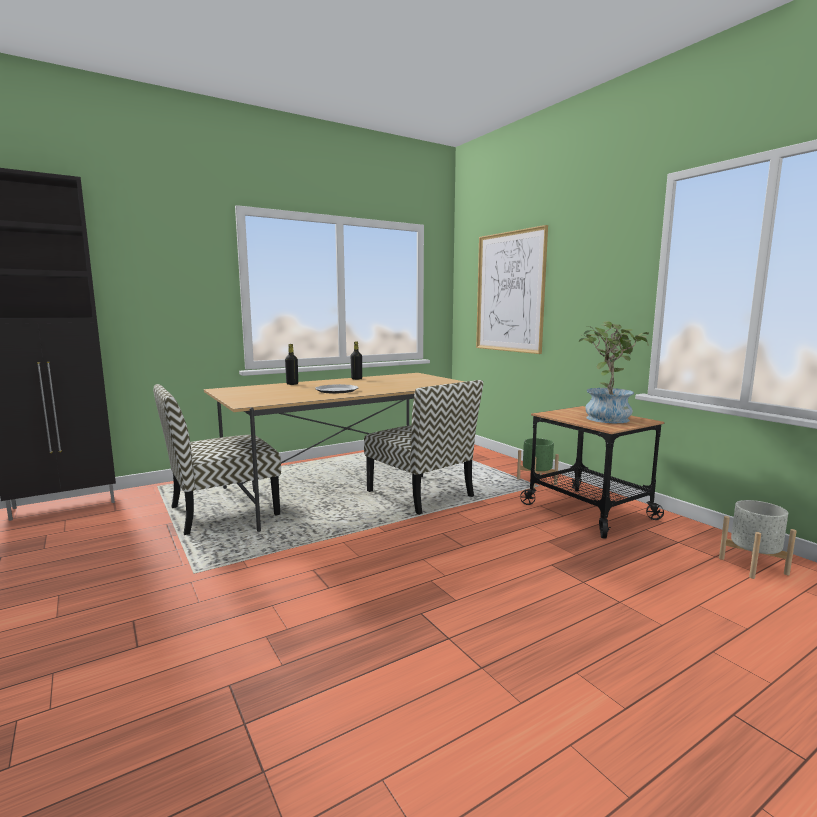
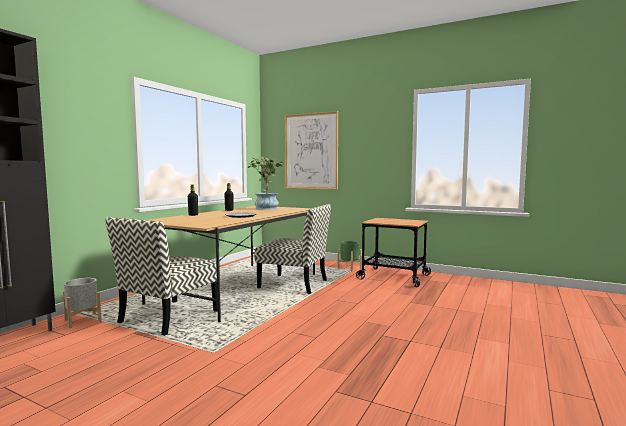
camera: 30 degrees left, 5 degrees down
potted plant [579,321,649,423] -> potted plant moved to [248,157,283,210]
grey planter [719,500,796,579] -> grey planter moved to [63,278,101,328]

